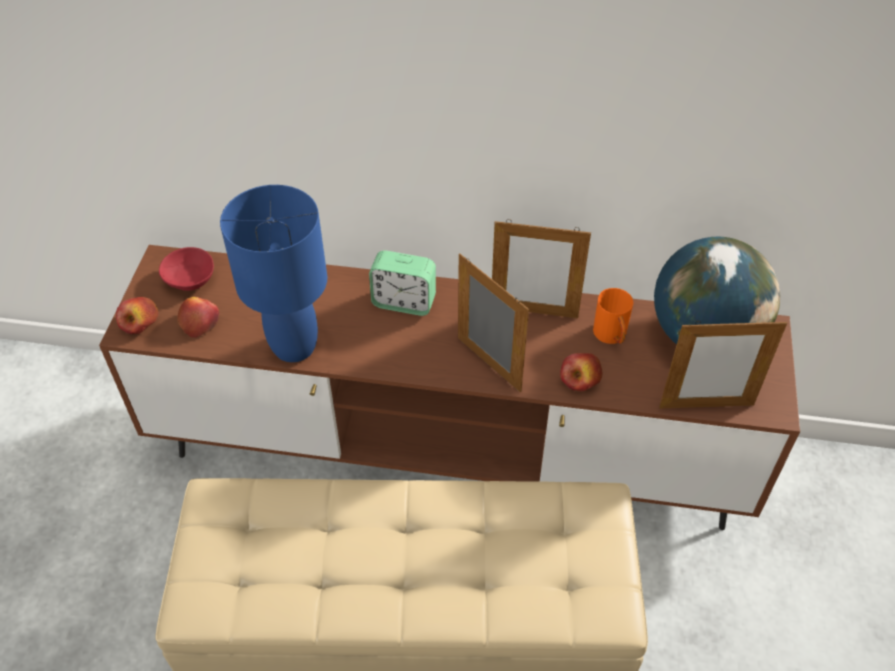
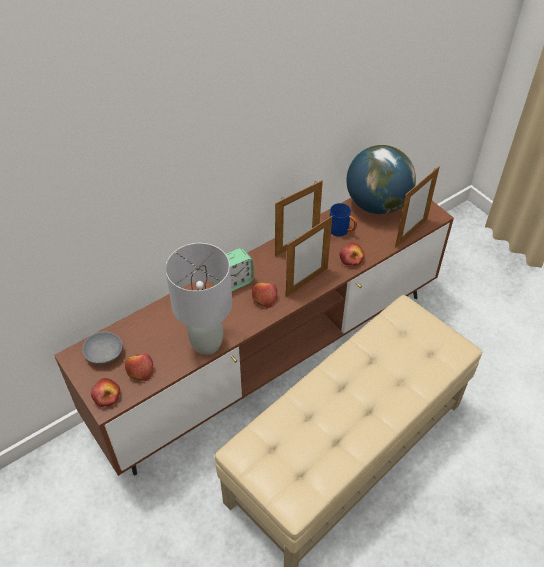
camera: 45 degrees left, 0 degrees up
red bowl [159,247,214,291] -> grey bowl [82,332,123,365]
blue table lamp [220,185,327,362] -> grey table lamp [165,243,232,355]
picture frame [458,254,529,393] -> picture frame turned 135 degrees clockwise [286,216,332,297]
orange mug [593,288,633,344] -> blue mug [330,203,357,237]
none -> apple [252,283,277,308]

